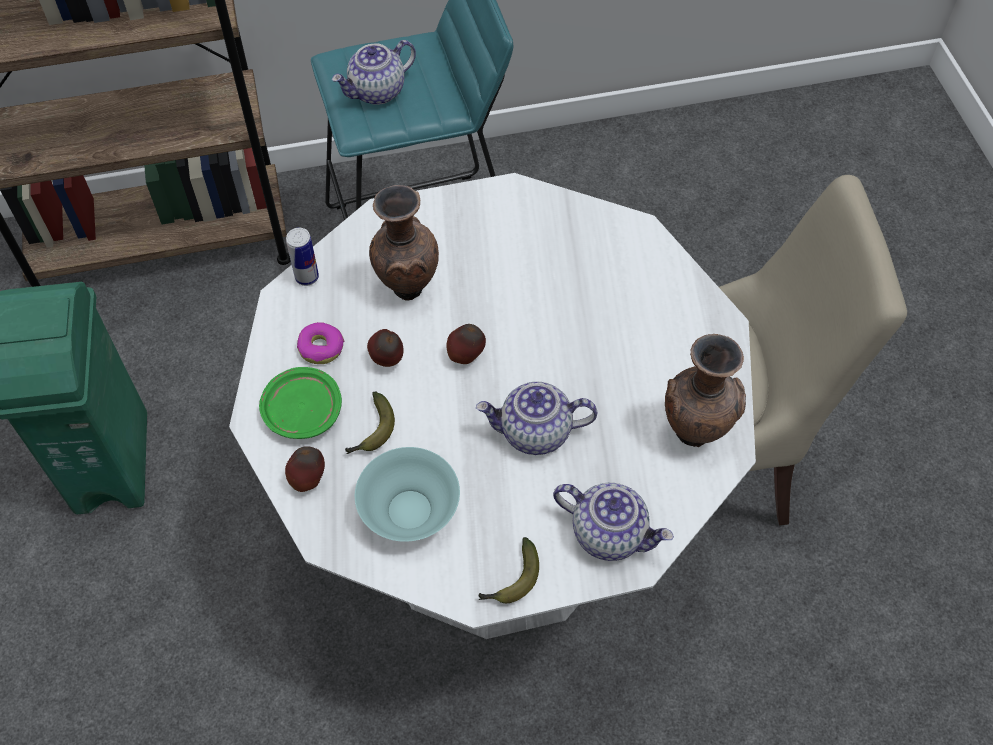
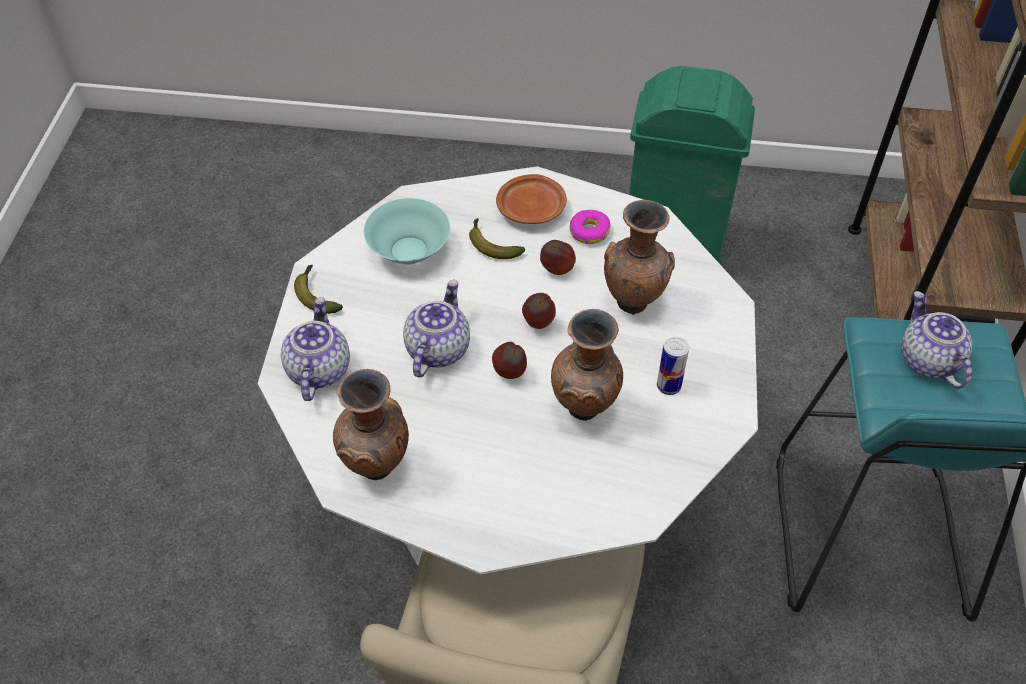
camera: 110 degrees right, 5 degrees down
green plate [259,367,342,439] -> brown plate [496,174,567,224]
apple [285,446,325,492] -> apple moved to [492,342,527,379]
can [286,228,319,286] -> can moved to [657,337,689,395]
teapot [553,483,674,561] -> teapot turned 135 degrees clockwise [281,297,350,401]
none -> brown vase [551,309,623,421]

